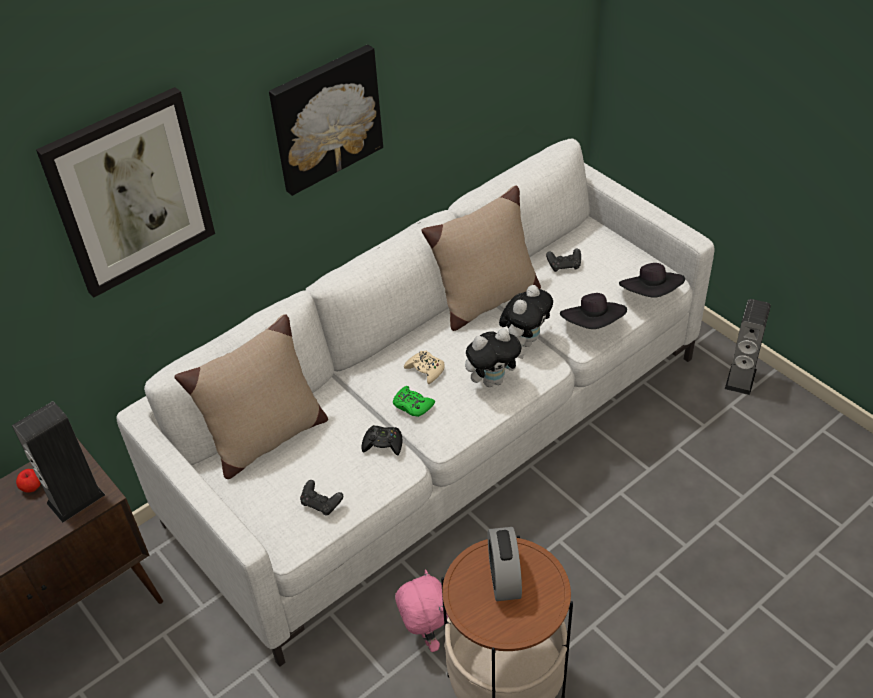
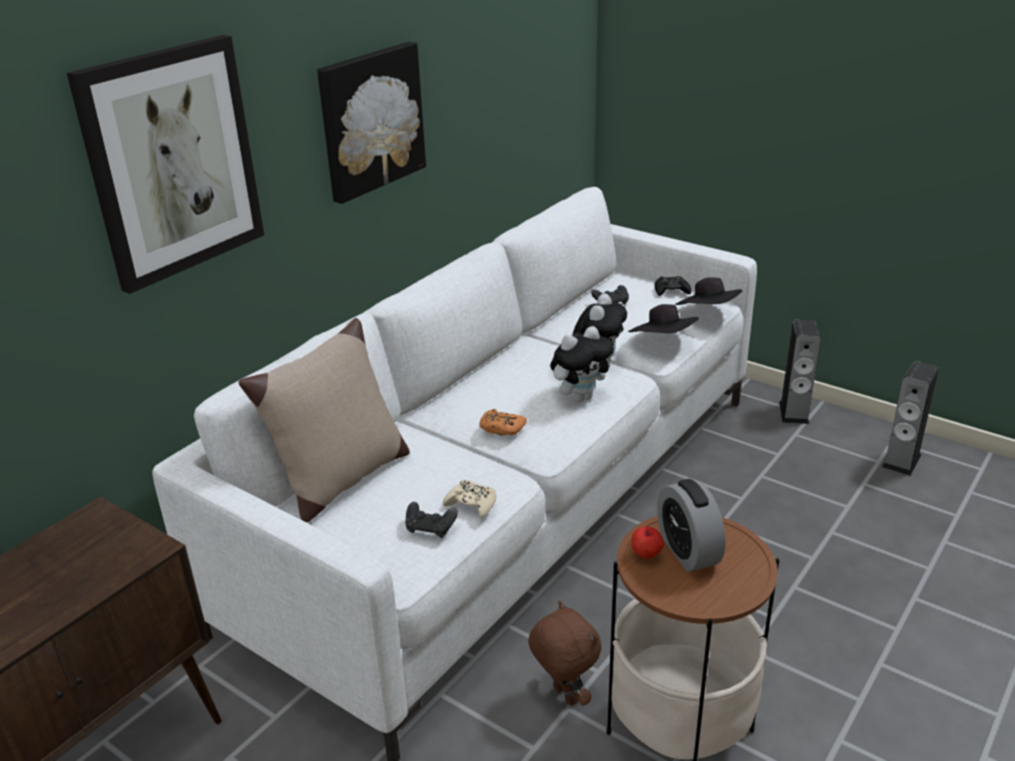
camera: 15 degrees left, 15 degrees down
speaker [12,401,105,523] -> speaker moved to [882,361,939,476]
apple [16,469,41,492] -> apple moved to [631,526,664,559]
black game controller [361,425,402,456] -> black game controller moved to [655,276,692,296]
green game controller [393,386,435,417] -> orange game controller [480,409,527,436]
pink plush toy [395,570,448,652] -> brown plush toy [528,601,601,706]
beige game controller [404,351,445,384] -> beige game controller moved to [443,480,497,519]
beige pillow [421,185,541,331] -> none

